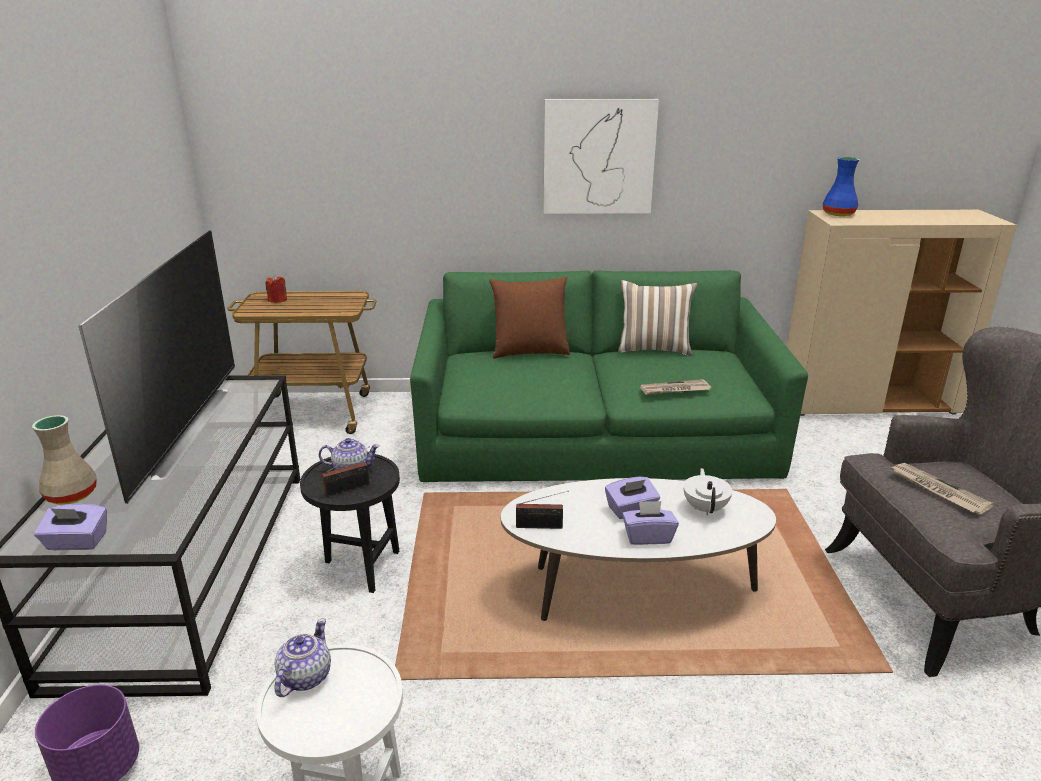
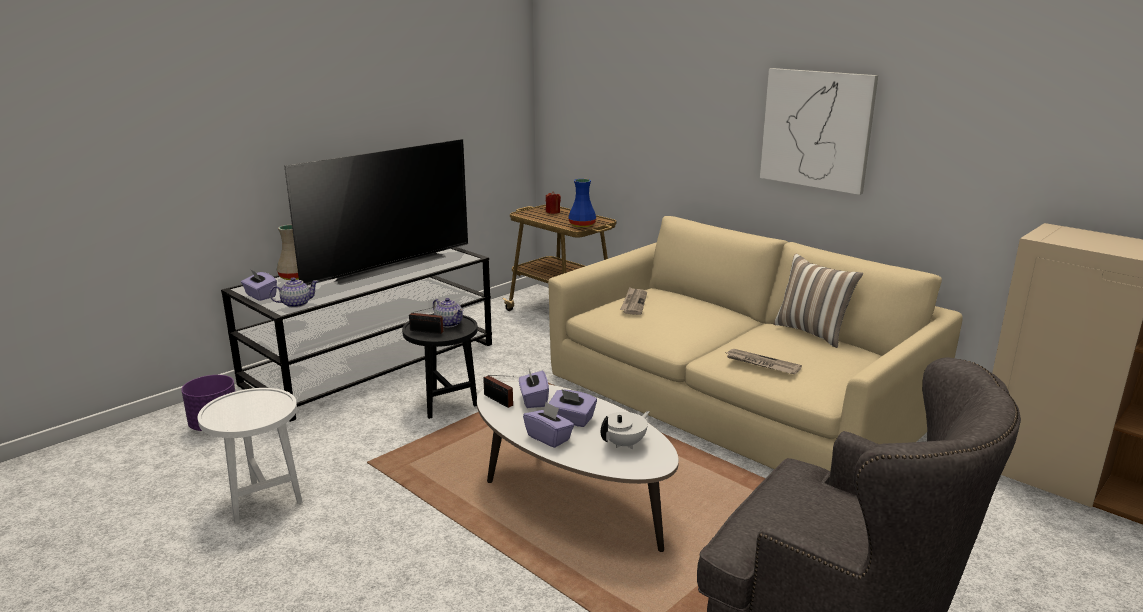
camera: 45 degrees right, 5 degrees down
teapot [275,618,331,697] -> teapot moved to [269,277,318,308]
green sofa [410,270,808,482] -> beige sofa [548,216,963,478]
brown pillow [489,276,570,359] -> none
blue vase [823,157,859,216] -> blue vase moved to [568,179,596,227]
newspaper [891,463,994,515] -> newspaper moved to [620,287,647,315]
none -> purple tissue box [519,369,549,408]

